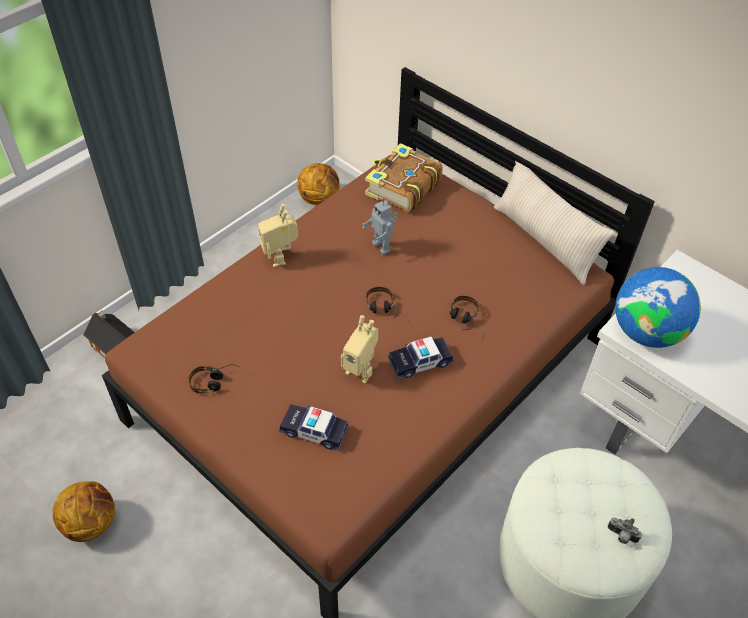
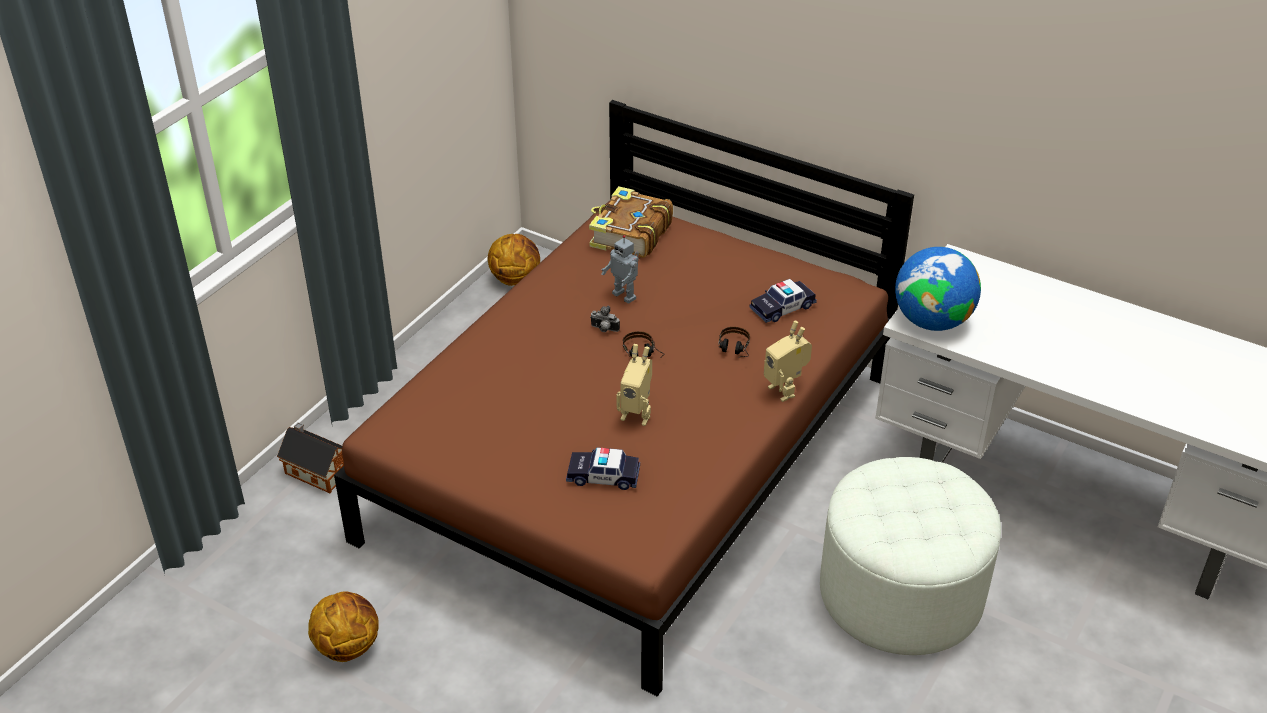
camera: 10 degrees left, 10 degrees down
headphones [189,364,240,393] -> none
toy robot [258,204,298,267] -> toy robot moved to [764,321,812,402]
toy car [388,336,454,379] -> toy car moved to [749,279,817,323]
beige pillow [494,161,615,285] -> none
camera [608,518,642,544] -> camera moved to [591,306,620,332]

